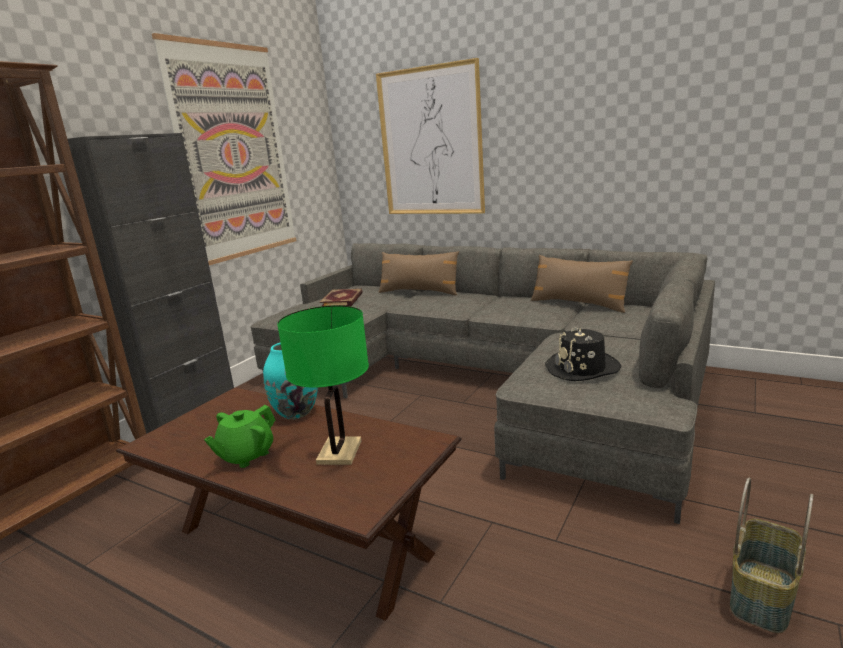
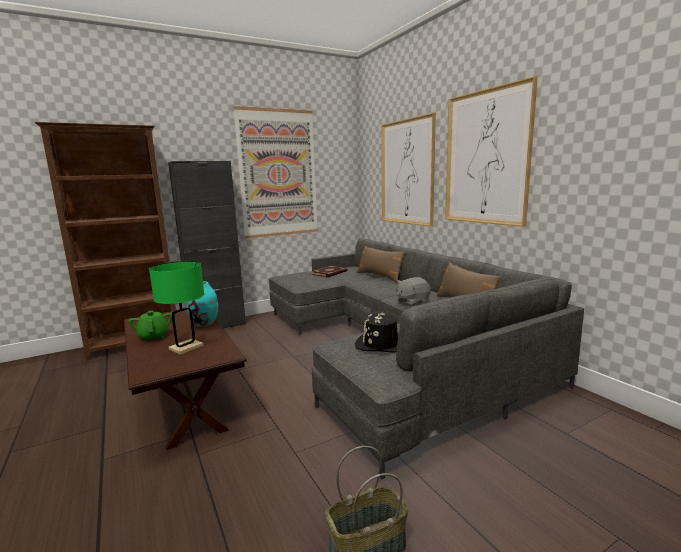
camera: 30 degrees right, 5 degrees down
green teapot [204,405,275,468] -> green teapot turned 90 degrees clockwise [128,310,172,342]
none -> grey plush toy [396,277,431,306]
none -> picture [445,76,538,227]

